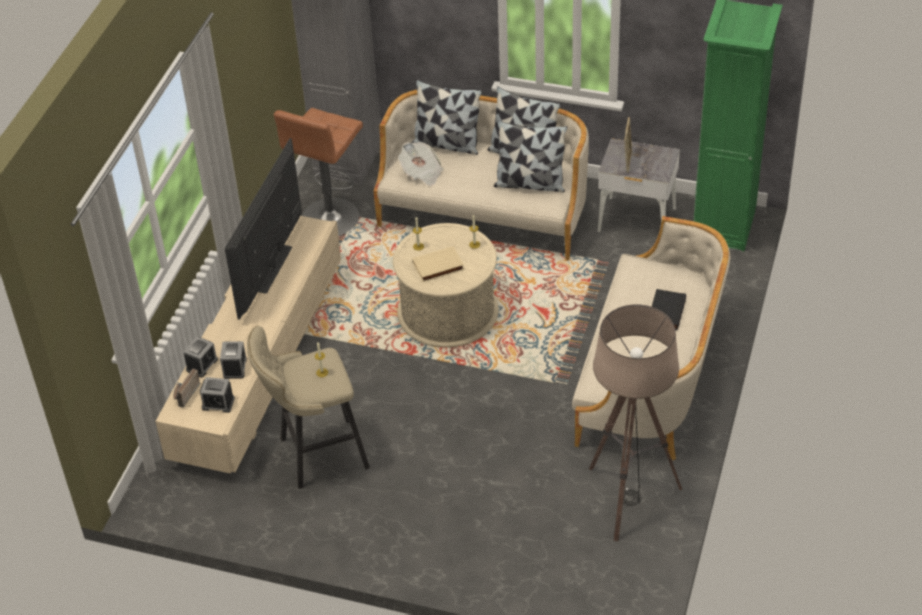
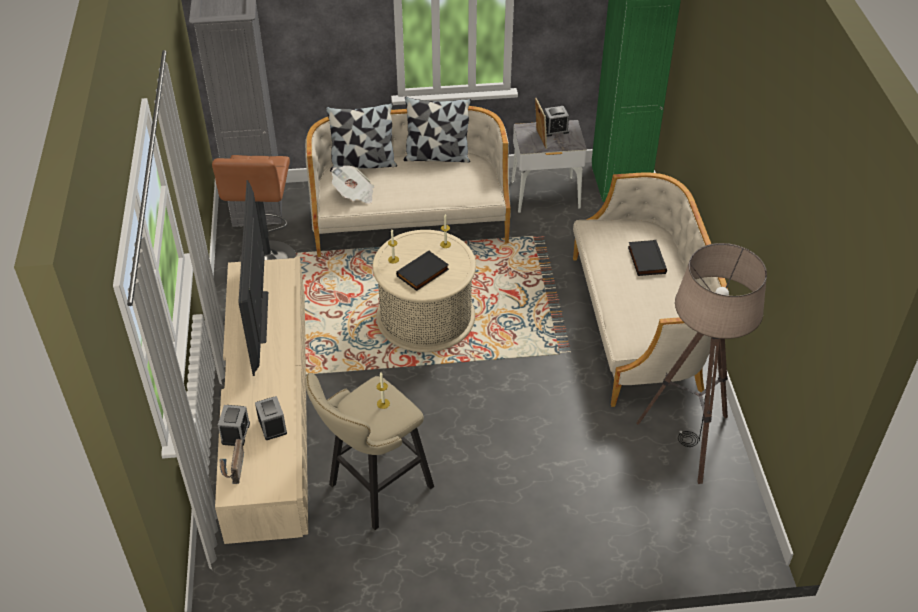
camera: 25 degrees left, 0 degrees up
alarm clock [200,377,235,413] -> alarm clock moved to [544,106,569,137]
beige book [412,246,464,282] -> black book [396,251,449,291]
pillow [494,120,568,192] -> none

